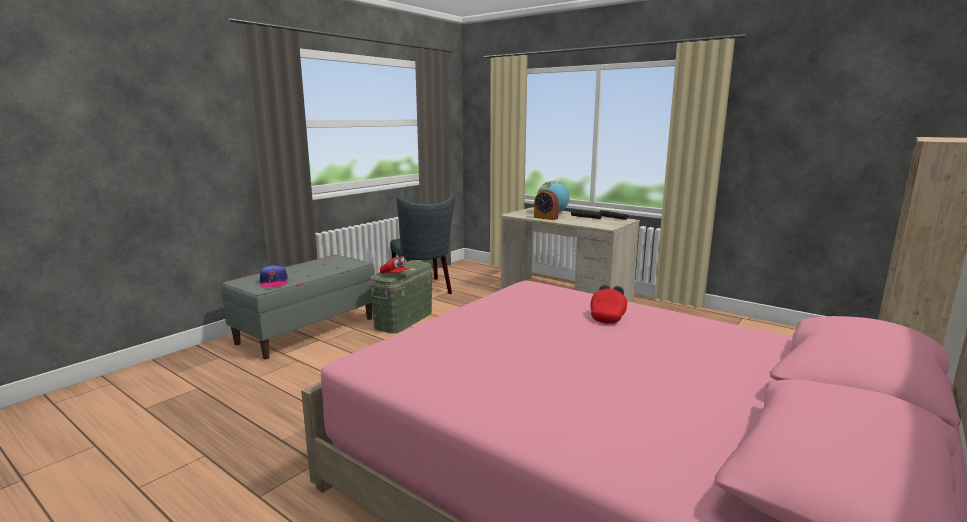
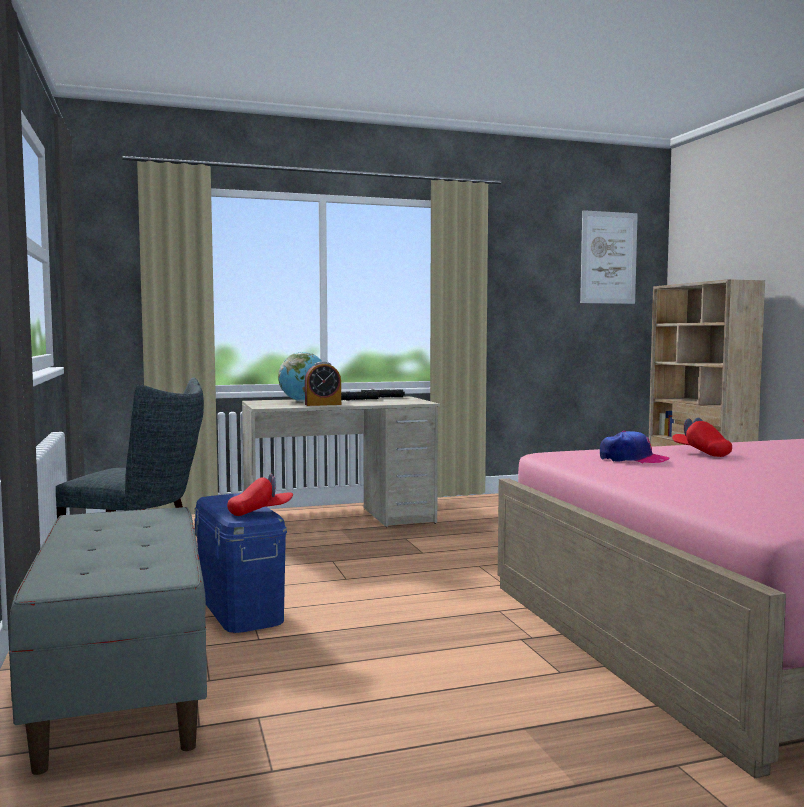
camera: 55 degrees left, 10 degrees down
cap [260,265,288,288] -> cap moved to [600,431,670,464]
green storage box [369,260,433,334] -> blue storage box [194,493,287,633]
none -> picture [580,210,638,304]

